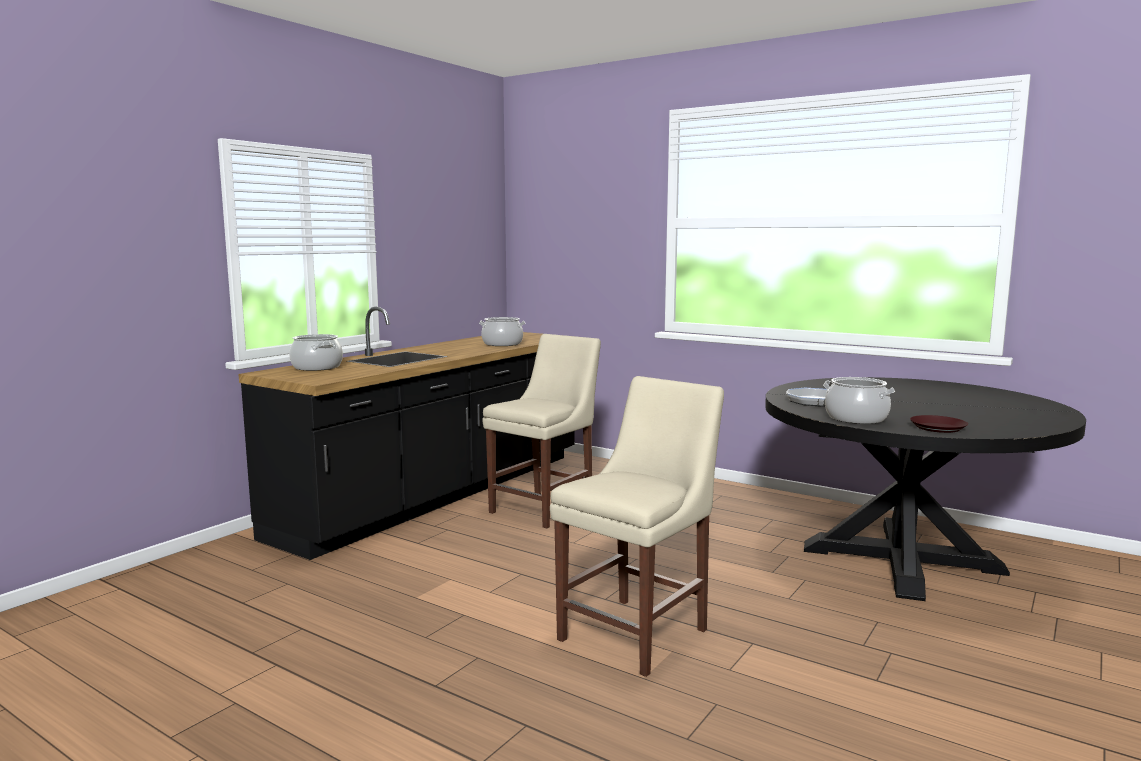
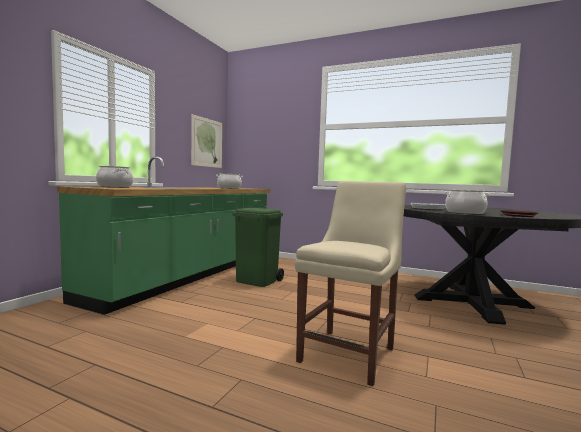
camera: 10 degrees left, 5 degrees down
black counter [239,307,575,560] -> green counter [57,156,270,315]
beige chair [482,334,601,528] -> green trash can [232,208,284,287]
none -> picture [191,114,222,168]

